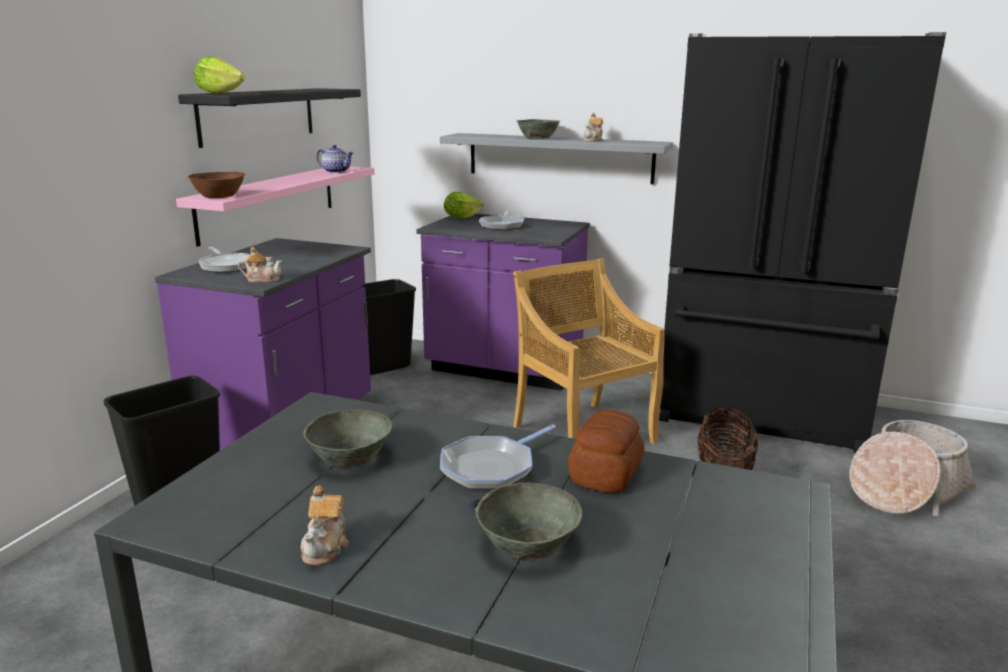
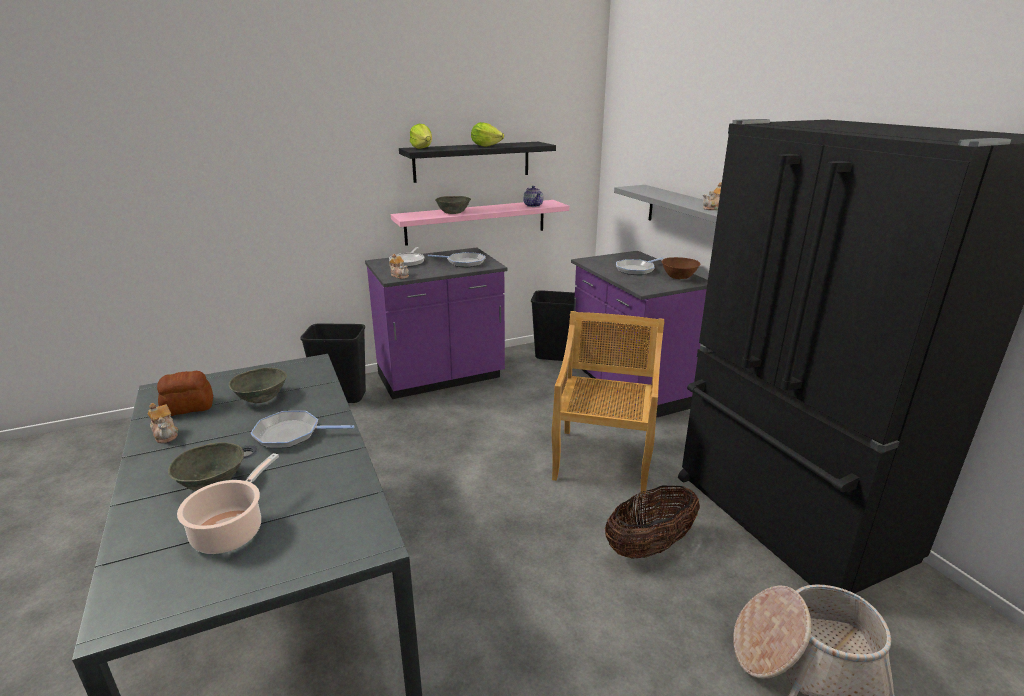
camera: 45 degrees right, 5 degrees up
brown bowl [187,172,246,199] -> brown bowl moved to [662,257,701,279]
teapot [300,486,349,565] -> teapot turned 90 degrees counterclockwise [148,403,178,444]
lettuce [444,192,483,218] -> lettuce moved to [471,122,504,147]
grey bowl [517,119,560,139] -> grey bowl moved to [435,196,471,214]
bread [568,410,644,493] -> bread moved to [157,371,213,416]
none -> cooking pot [177,453,279,554]
none -> frying pan [428,252,486,267]

